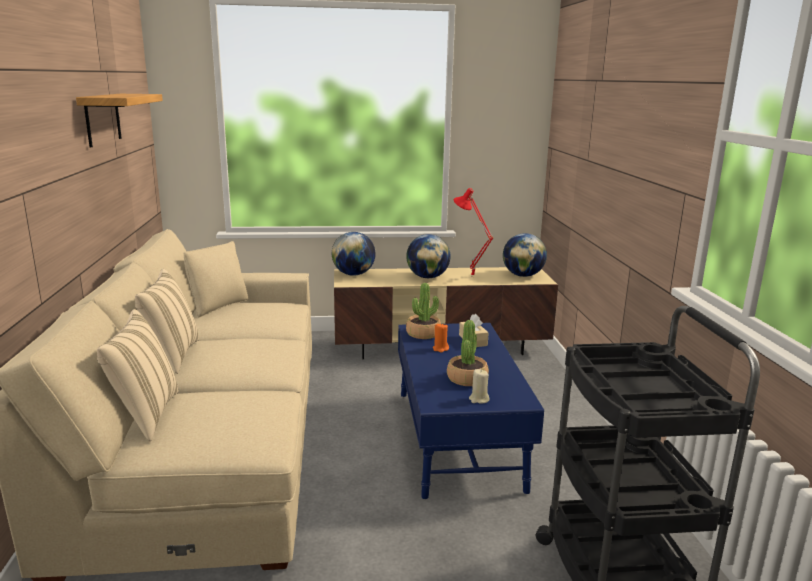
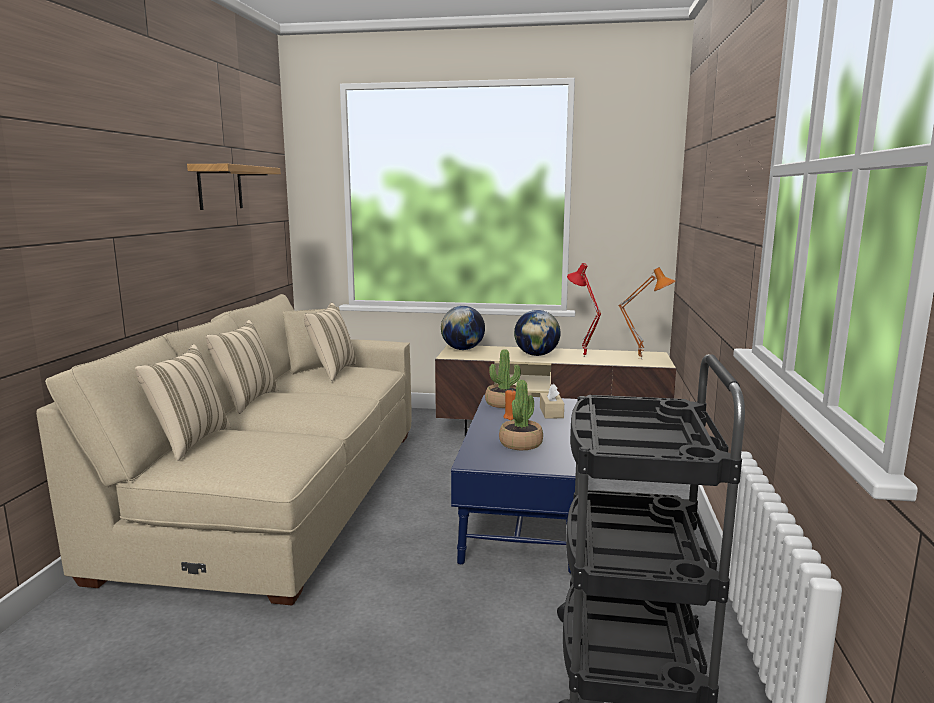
camera: 15 degrees right, 5 degrees down
beige candle [469,369,490,404] -> none
globe [503,233,547,277] -> orange table lamp [618,267,676,359]
none -> beige pillow [304,303,356,381]

